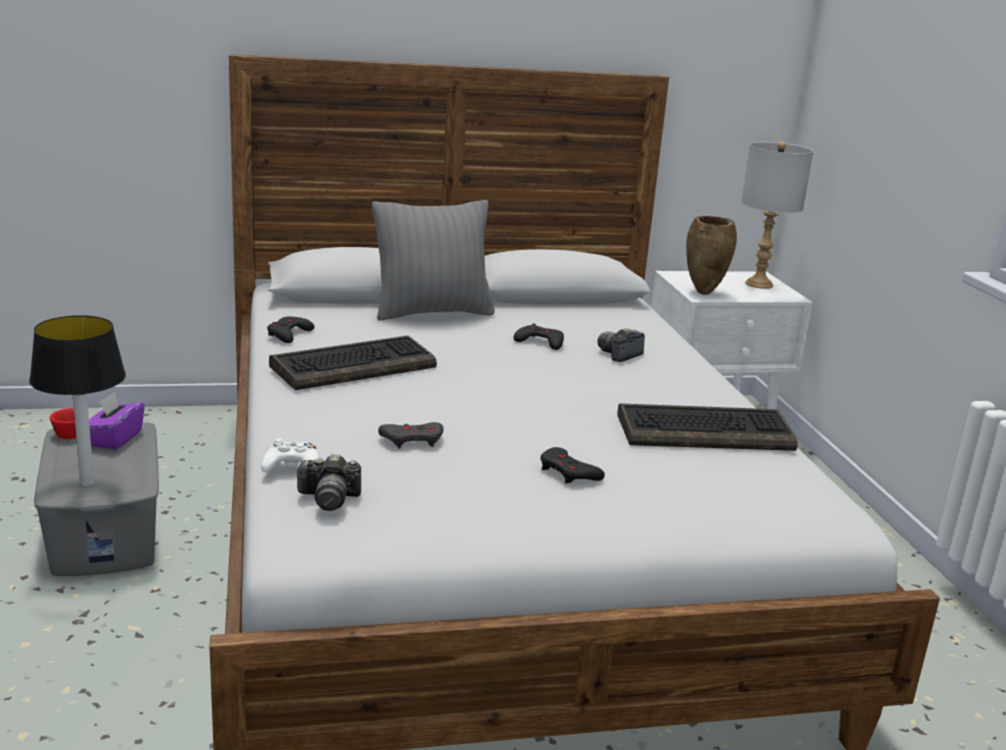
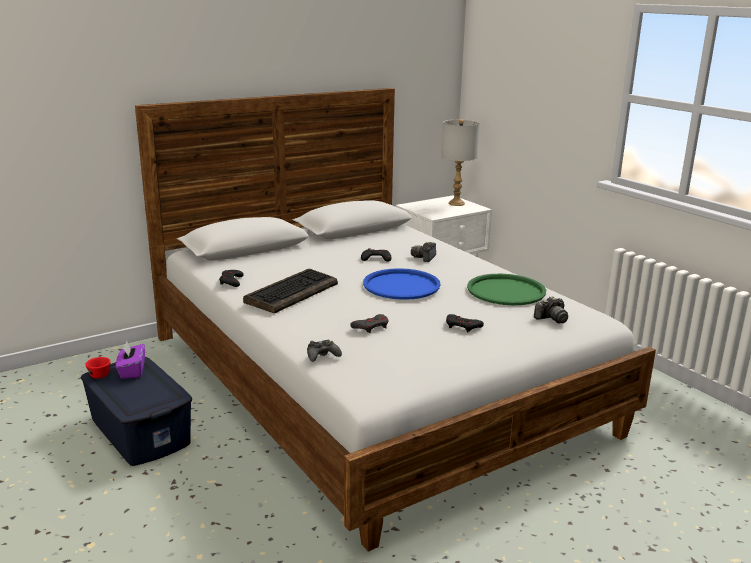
camera: 20 degrees left, 0 degrees up
table lamp [29,315,126,486] -> none
grey storage box [34,422,159,576] -> blue storage box [81,357,192,466]
white game controller [261,438,319,472] -> black game controller [307,340,342,362]
camera [295,454,361,511] -> camera moved to [534,296,568,324]
grey pillow [372,200,495,320] -> none
keyboard [617,403,797,451] -> green tray [467,274,546,305]
brown vase [686,216,737,295] -> none
none -> blue tray [363,268,441,300]

